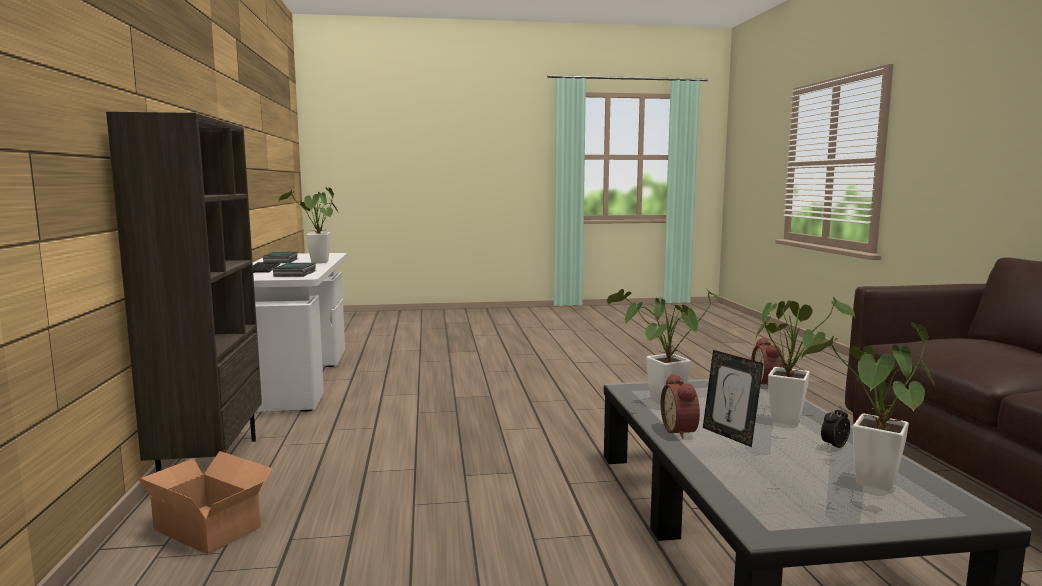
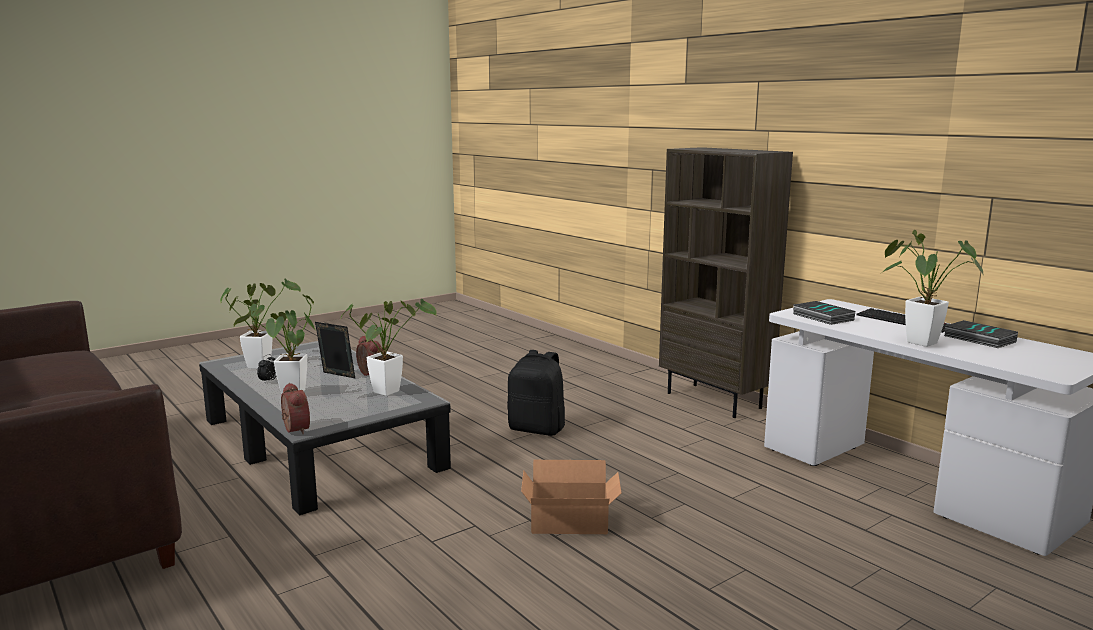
camera: 150 degrees right, 5 degrees up
cardboard box [137,451,273,555] -> cardboard box moved to [521,460,621,534]
none -> black backpack [508,350,565,436]

